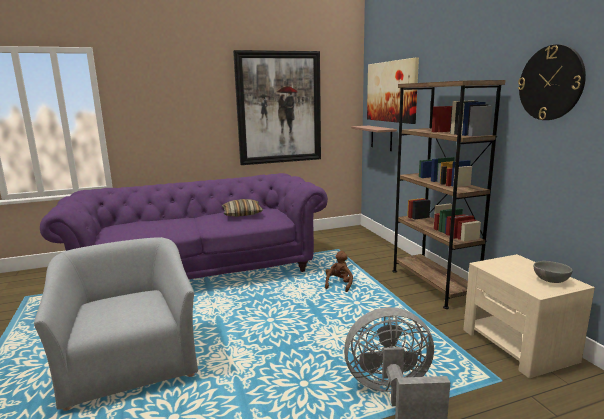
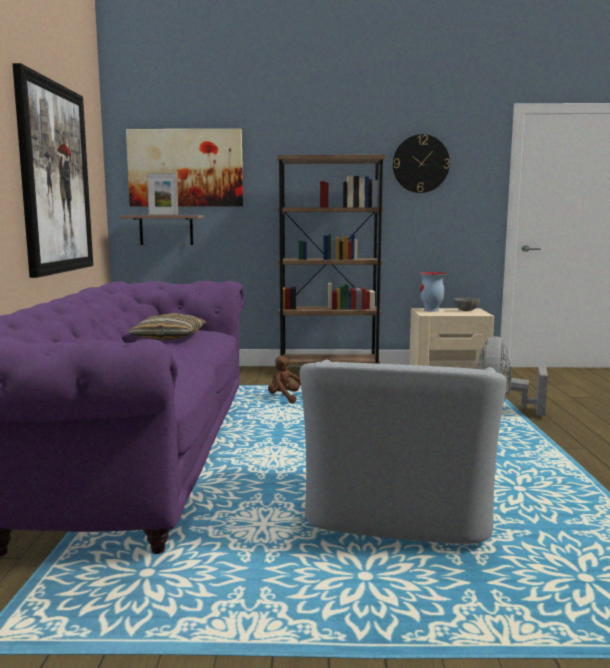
camera: 70 degrees left, 5 degrees down
grey armchair [34,237,198,411] -> grey armchair turned 75 degrees counterclockwise [300,360,507,544]
none -> picture frame [147,173,178,215]
none -> vase [418,272,447,312]

